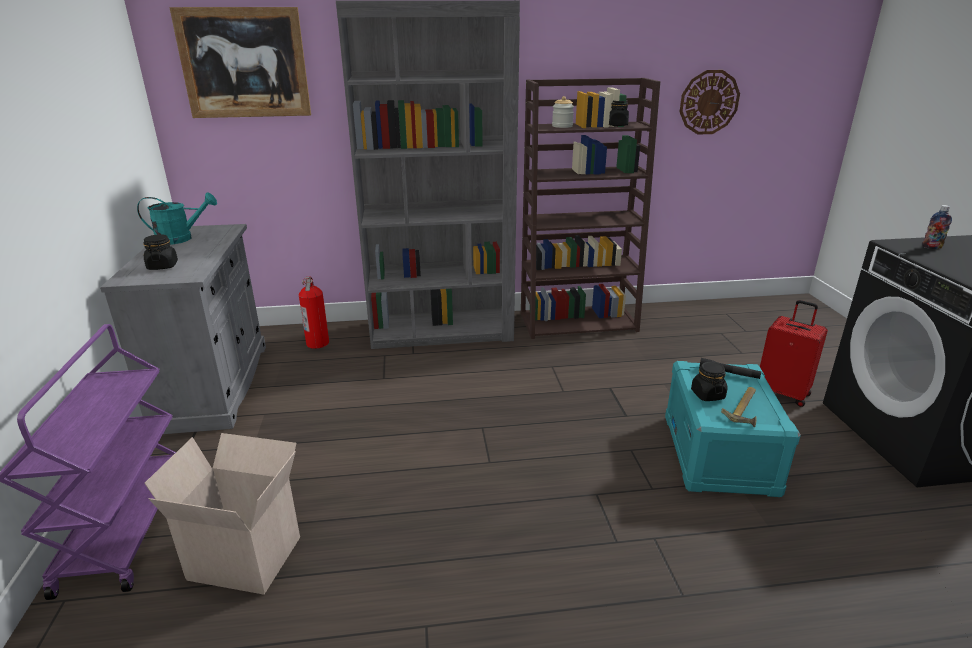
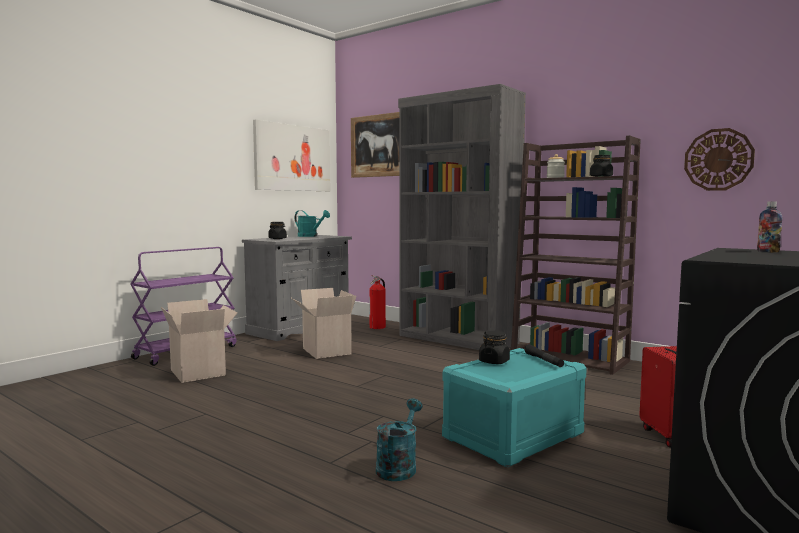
camera: 45 degrees right, 20 degrees down
hammer [721,387,757,427] -> none
none -> picture [253,120,330,191]
none -> cardboard box [290,288,356,359]
none -> turquoise watering can [376,398,423,481]

